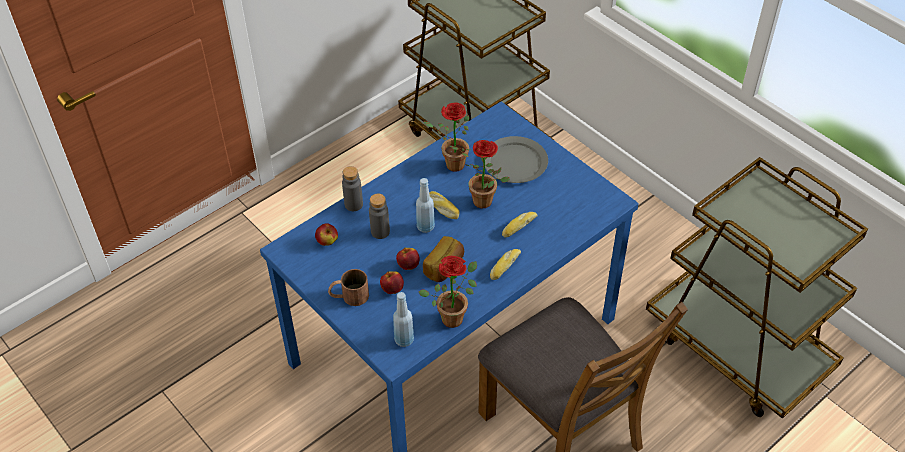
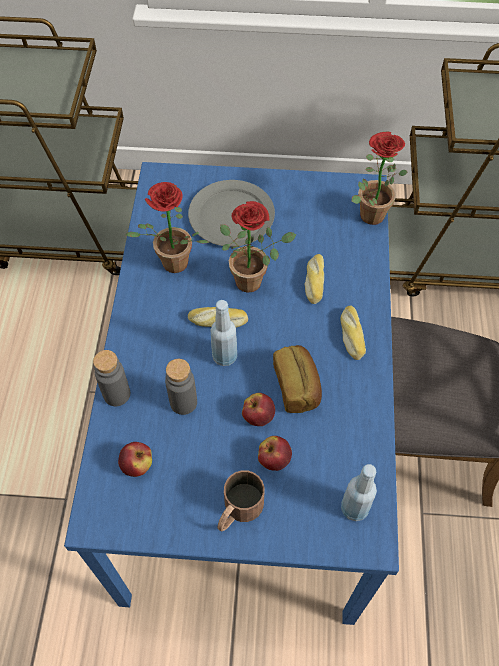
camera: 45 degrees left, 10 degrees up
potted plant [419,256,477,328] -> potted plant moved to [352,132,408,225]

